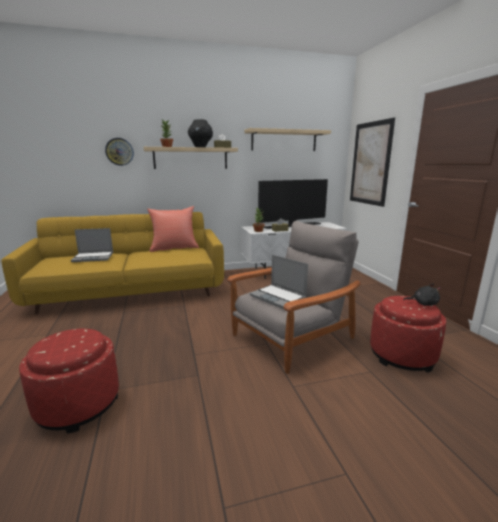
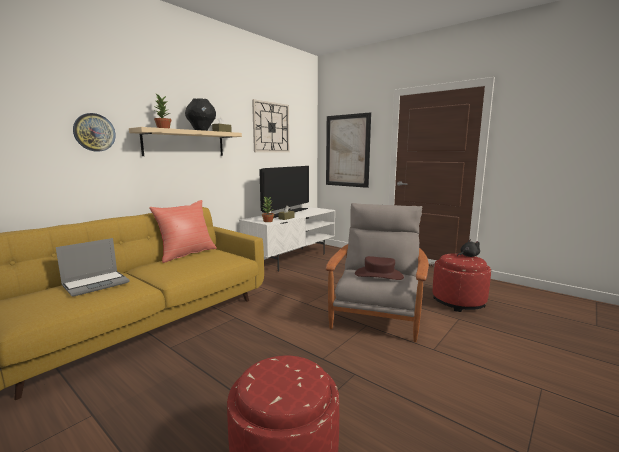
camera: 35 degrees left, 5 degrees down
beige shelf [244,128,331,151] -> wall clock [252,99,289,152]
laptop [249,255,308,309] -> brown hat [355,256,404,280]

